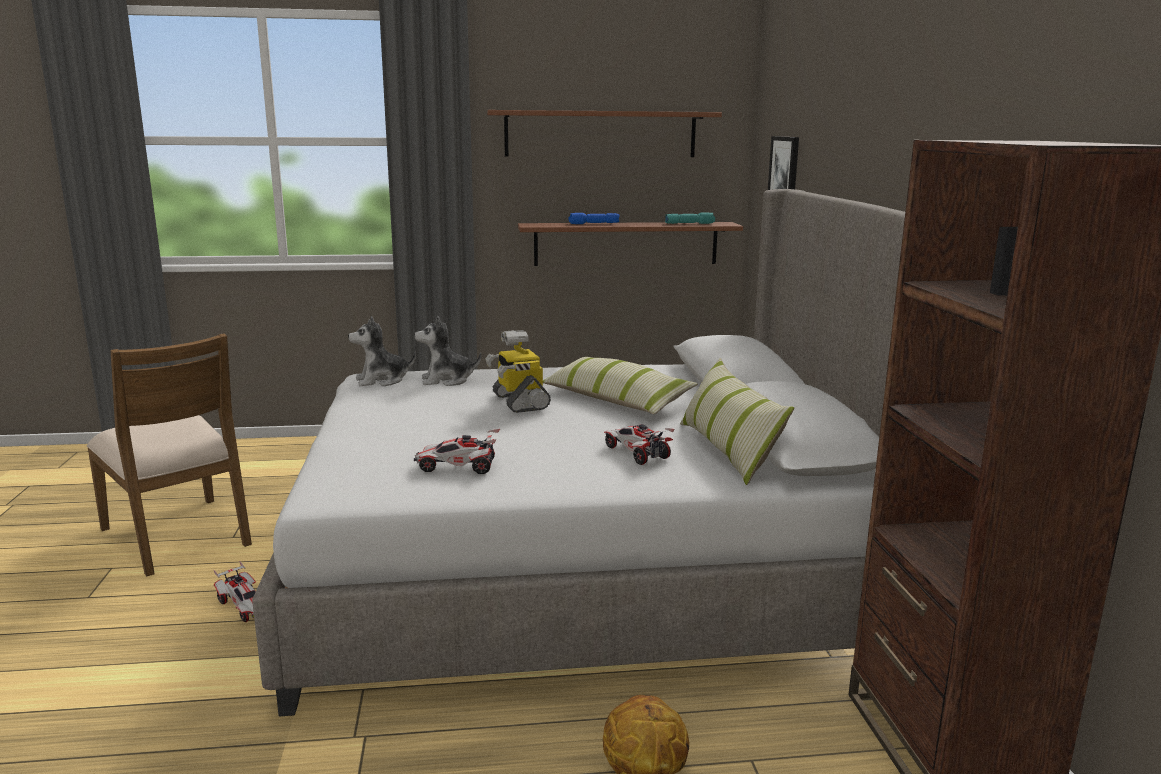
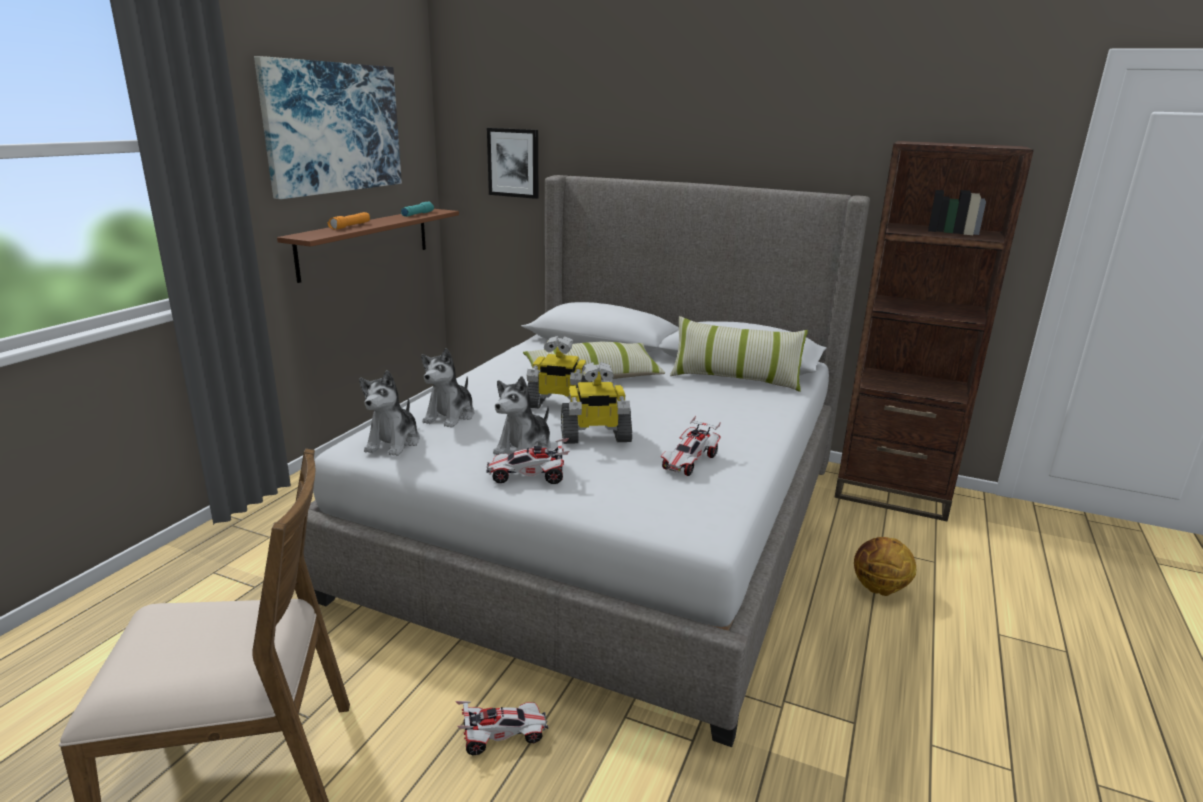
camera: 60 degrees left, 5 degrees up
brown shelf [487,110,722,157] -> picture [254,56,402,199]
blue flashlight [569,213,619,224] -> orange flashlight [328,212,370,230]
toy car [604,424,674,465] -> toy car moved to [486,438,569,484]
none -> plush toy [493,376,551,455]
none -> toy robot [561,362,632,444]

